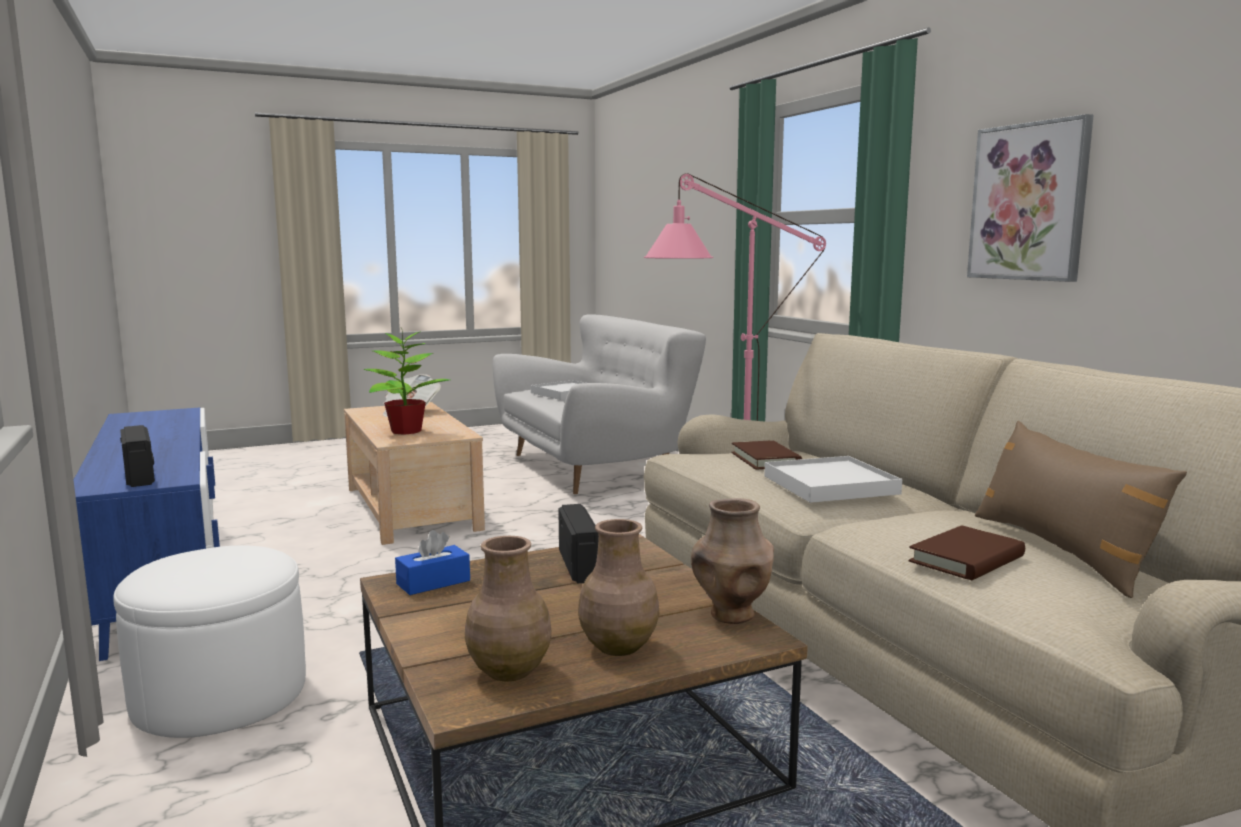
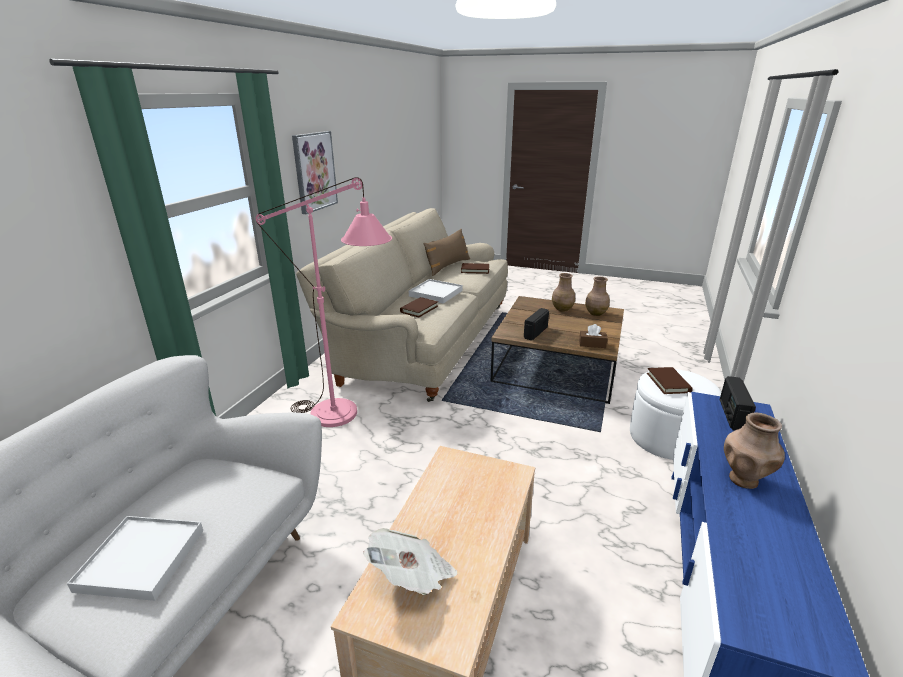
camera: 135 degrees left, 15 degrees up
potted plant [363,328,450,435] -> none
blue tissue box [395,530,470,595] -> brown tissue box [579,324,608,348]
brown vase [691,498,774,624] -> brown vase moved to [724,412,785,489]
none -> brown book [647,367,693,394]

